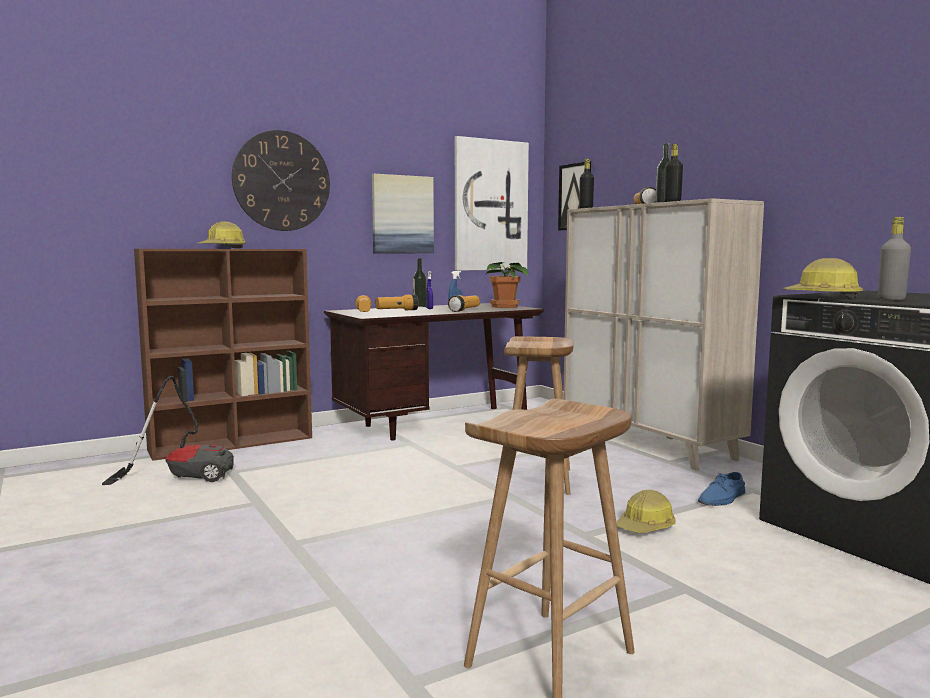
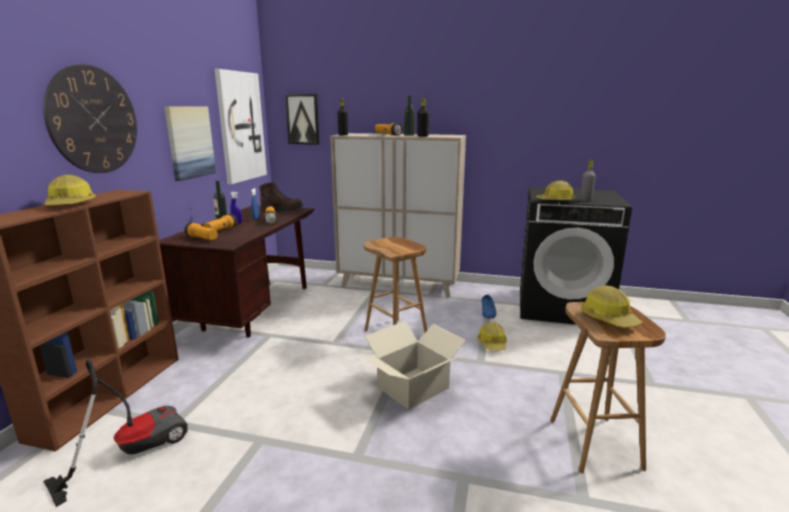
camera: 45 degrees left, 10 degrees up
potted plant [486,262,528,308] -> brown boot [259,181,303,212]
none -> cardboard box [359,321,466,410]
none -> hard hat [581,286,642,328]

